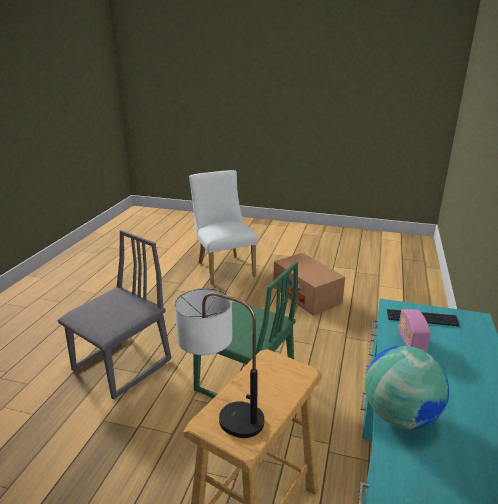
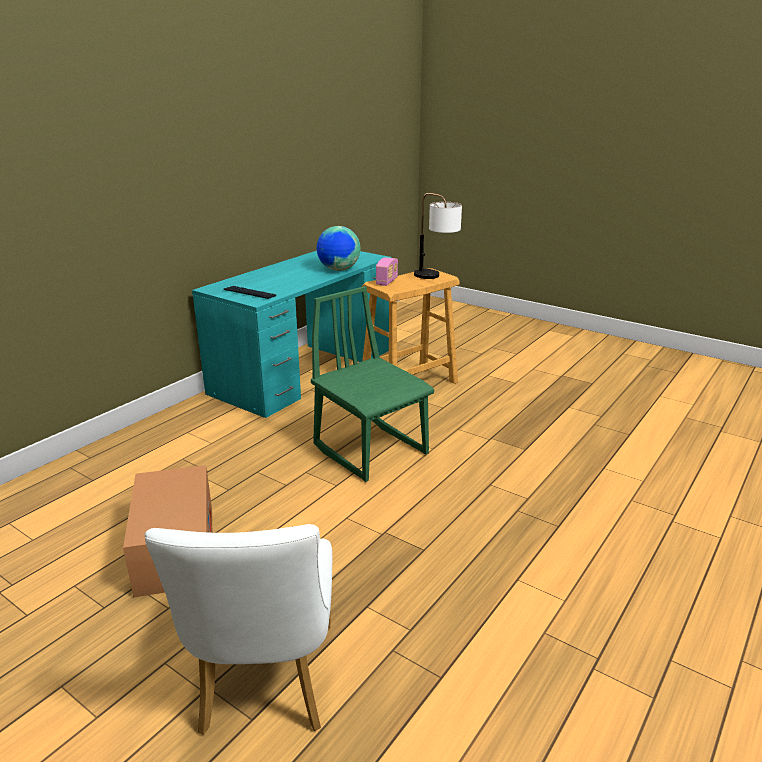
camera: 160 degrees left, 0 degrees up
grey chair [57,230,171,400] -> none
radio [398,309,431,352] -> radio moved to [376,257,398,286]

